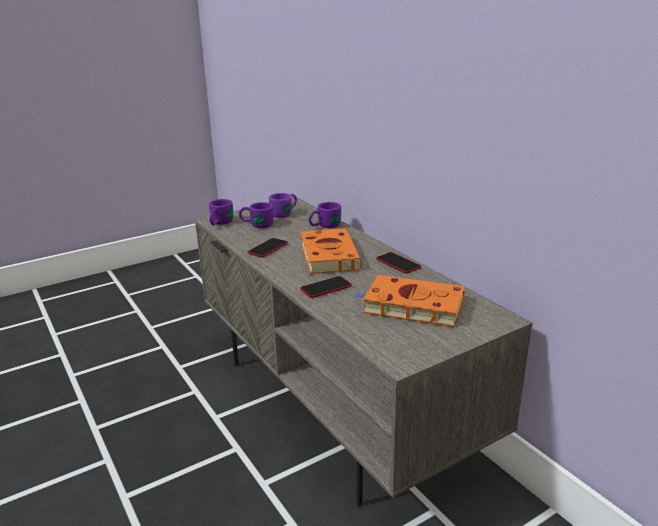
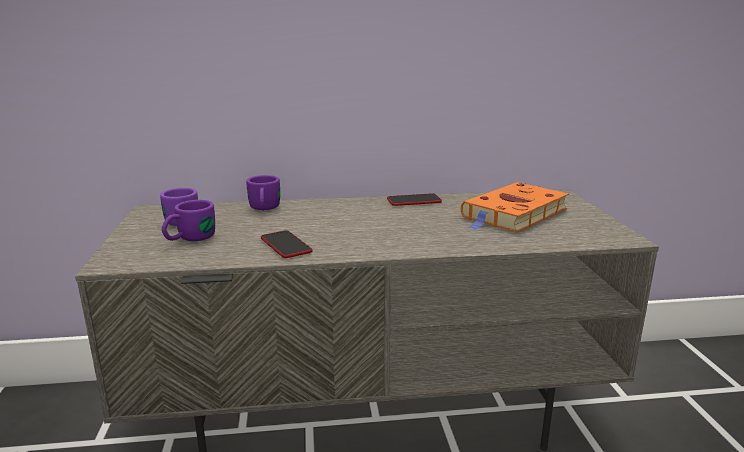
camera: 65 degrees left, 5 degrees down
purple mug [209,199,233,225] -> none
phone [300,276,352,298] -> none
orange book [301,228,362,274] -> none

